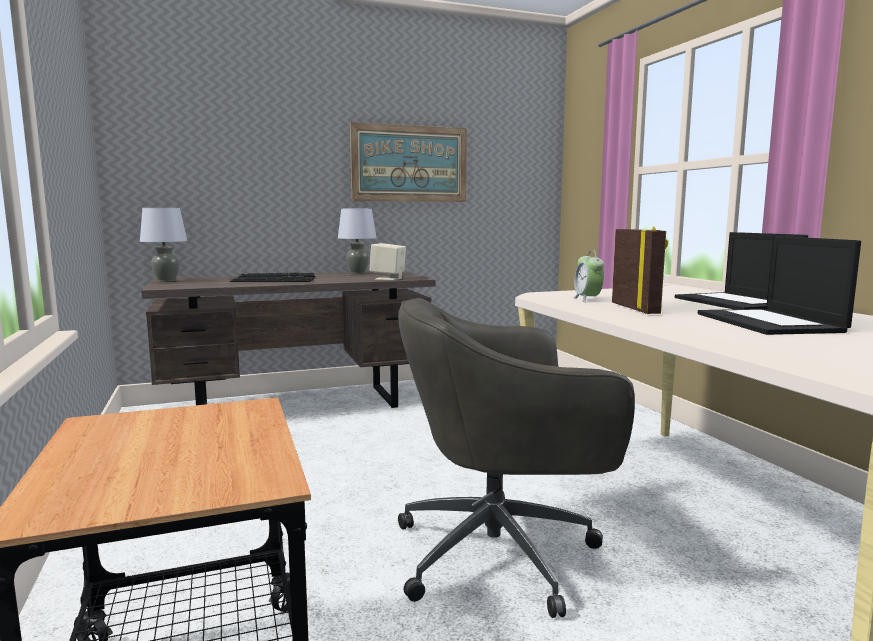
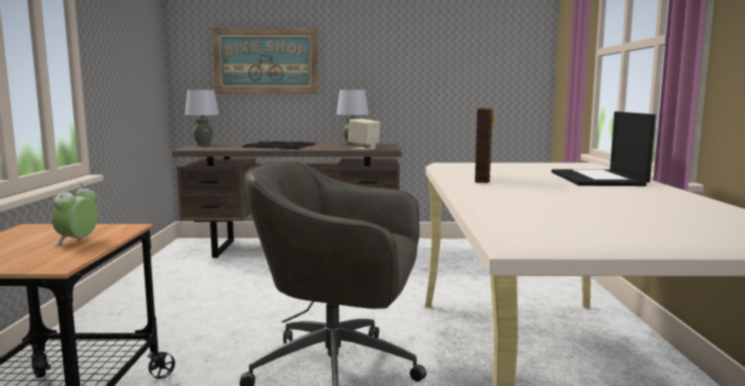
camera: 20 degrees right, 0 degrees up
picture [350,122,467,202] -> picture moved to [212,28,318,94]
alarm clock [573,250,604,302] -> alarm clock moved to [52,183,98,246]
laptop [698,236,861,335] -> none

